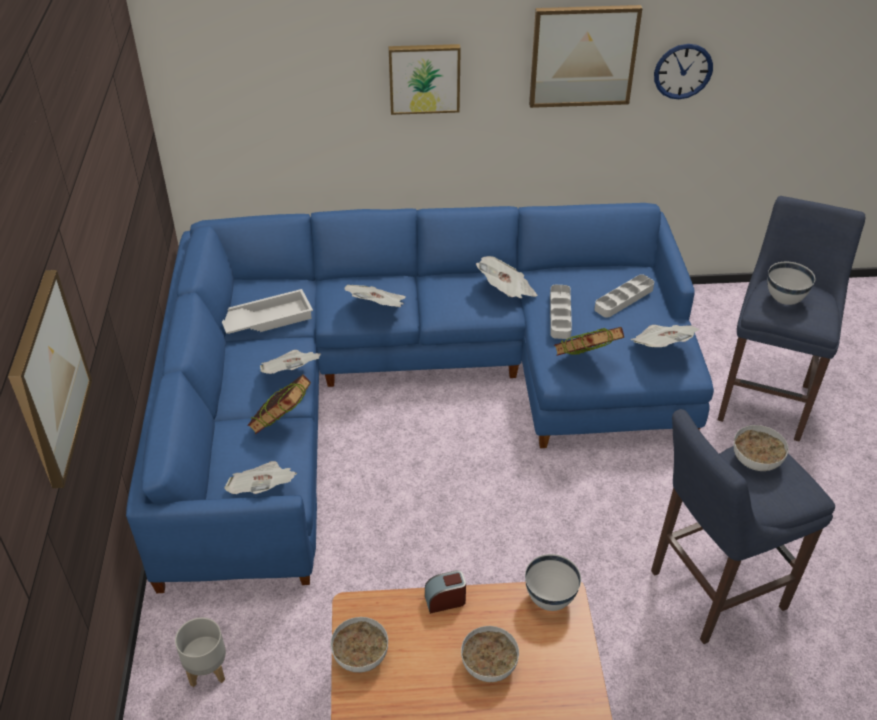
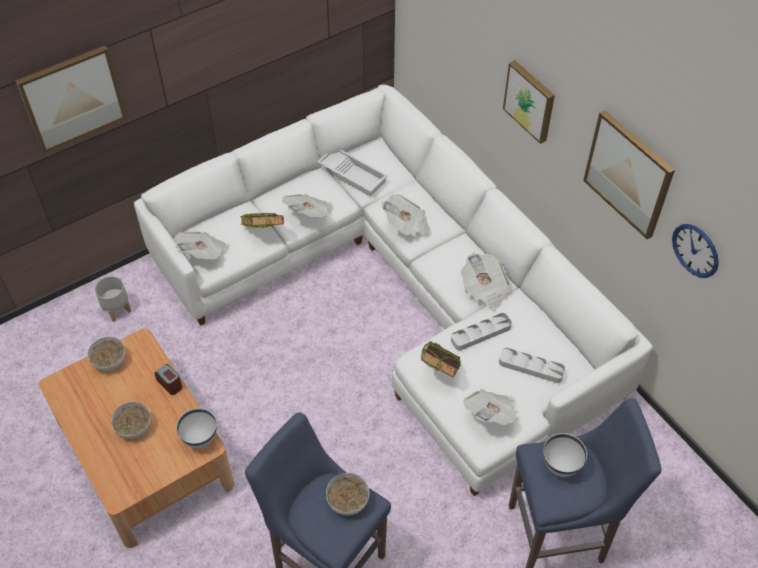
camera: 60 degrees right, 10 degrees up
blue sofa [126,203,714,593] -> white sofa [134,85,653,496]

